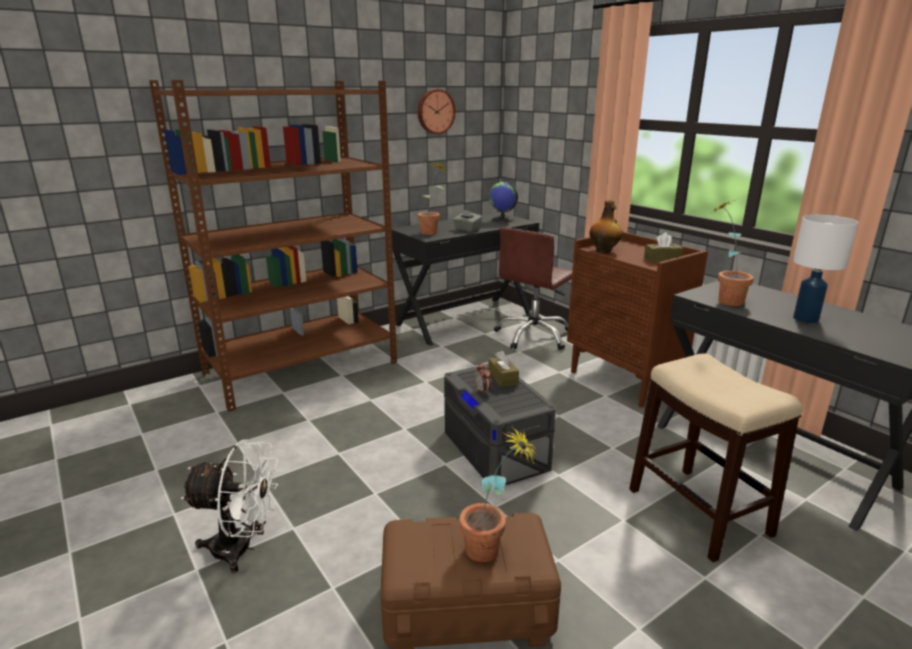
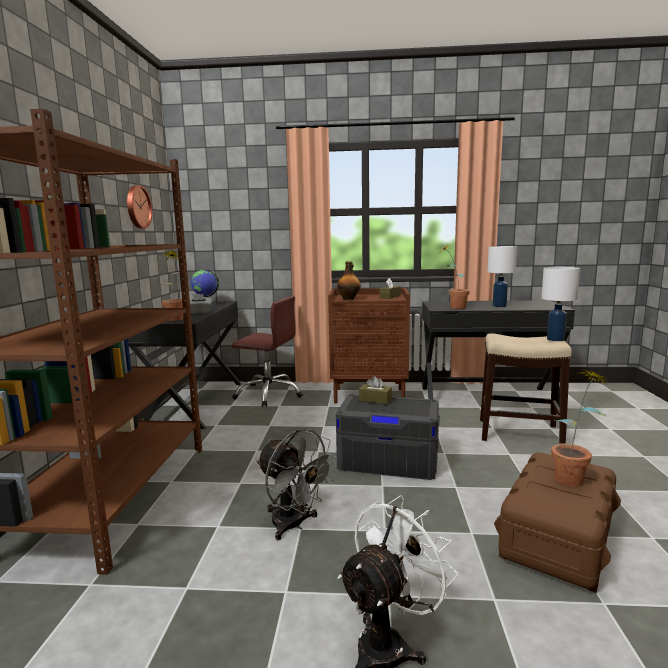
camera: 50 degrees left, 10 degrees down
alarm clock [475,363,492,394] -> none
brown office chair [494,227,572,350] -> brown office chair turned 60 degrees counterclockwise [232,296,303,407]
none -> grey fan [256,429,337,540]
none -> white table lamp [541,267,580,341]

